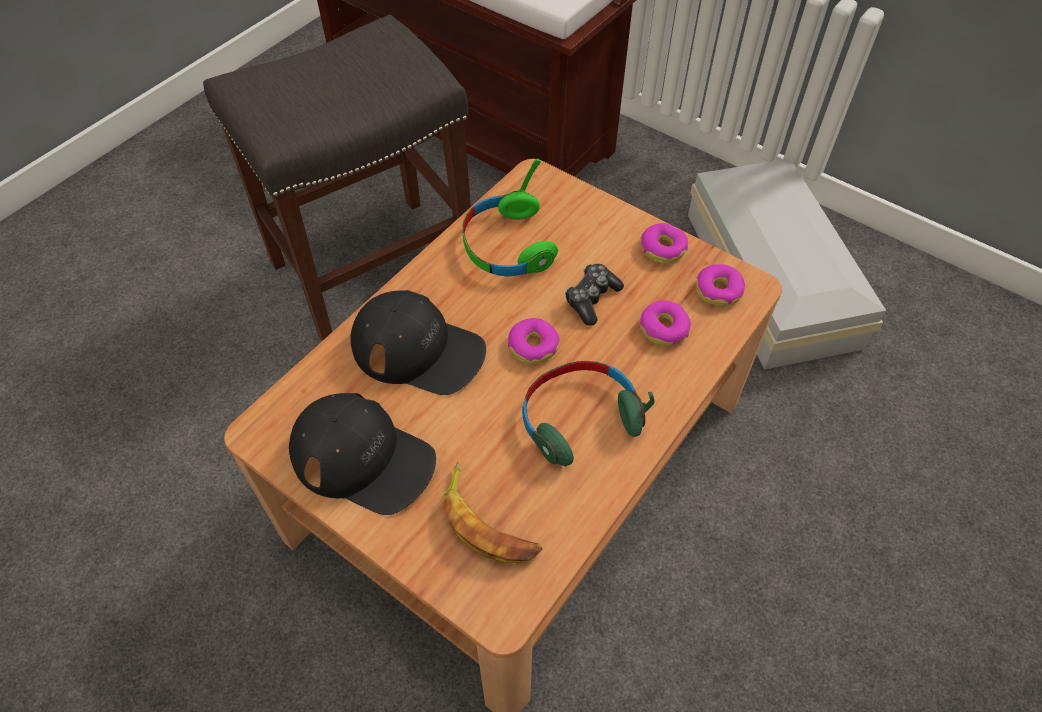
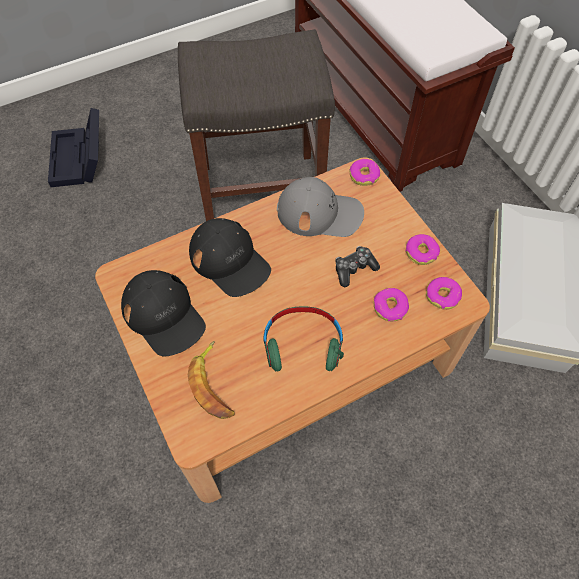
camera: 25 degrees right, 5 degrees up
green headphones [462,159,558,276] -> grey cap [277,177,364,237]
donut [508,318,560,364] -> donut moved to [349,159,380,186]
none -> black storage box [48,108,99,187]

